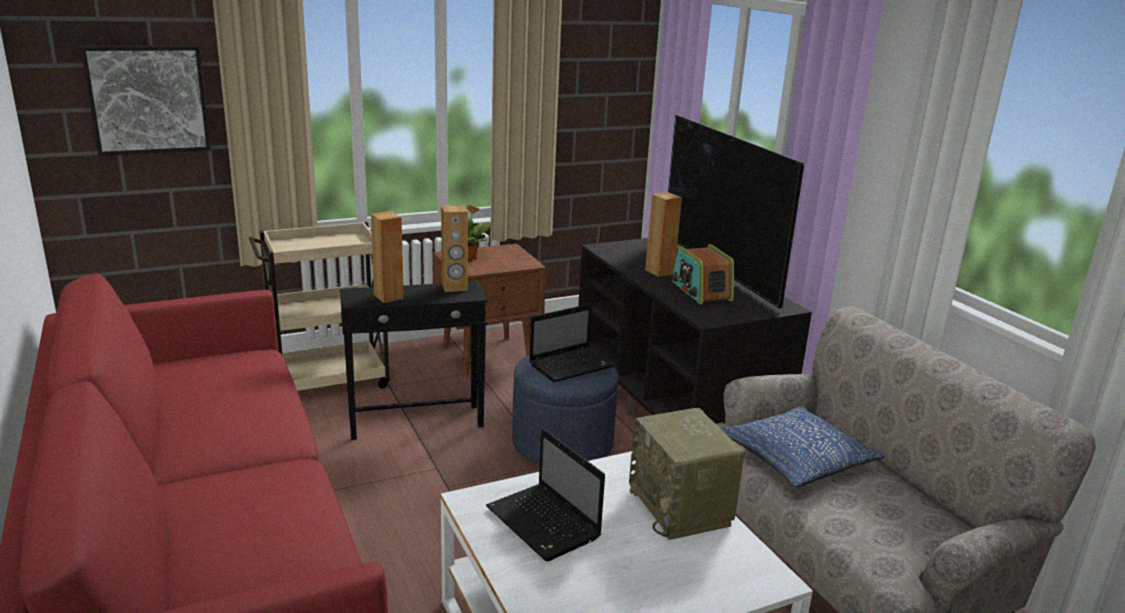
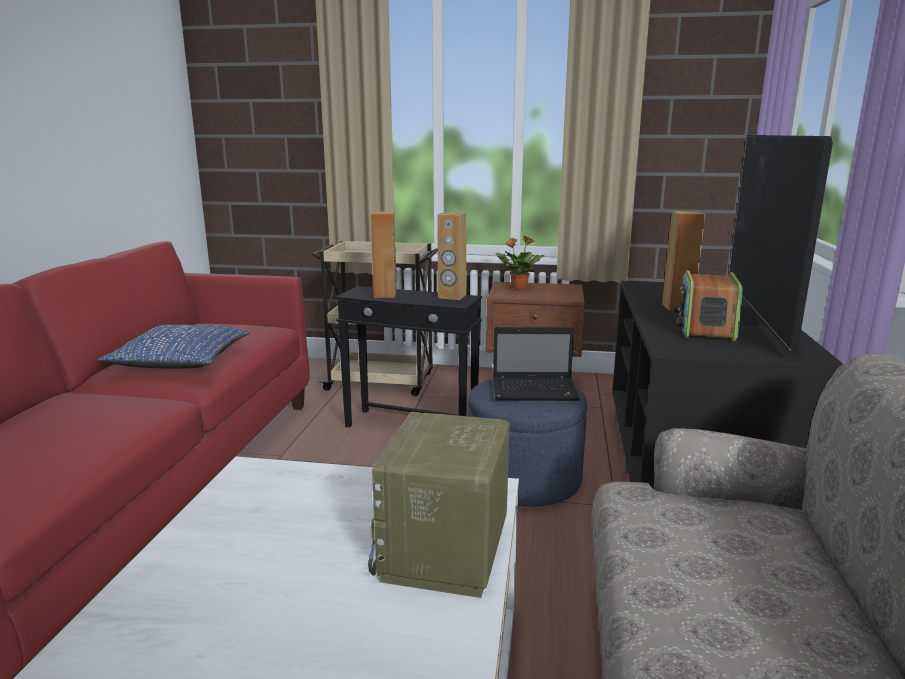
camera: 35 degrees right, 5 degrees down
picture [81,45,211,156] -> none
laptop [486,428,605,561] -> none
blue pillow [721,406,885,487] -> blue pillow moved to [97,325,250,369]

